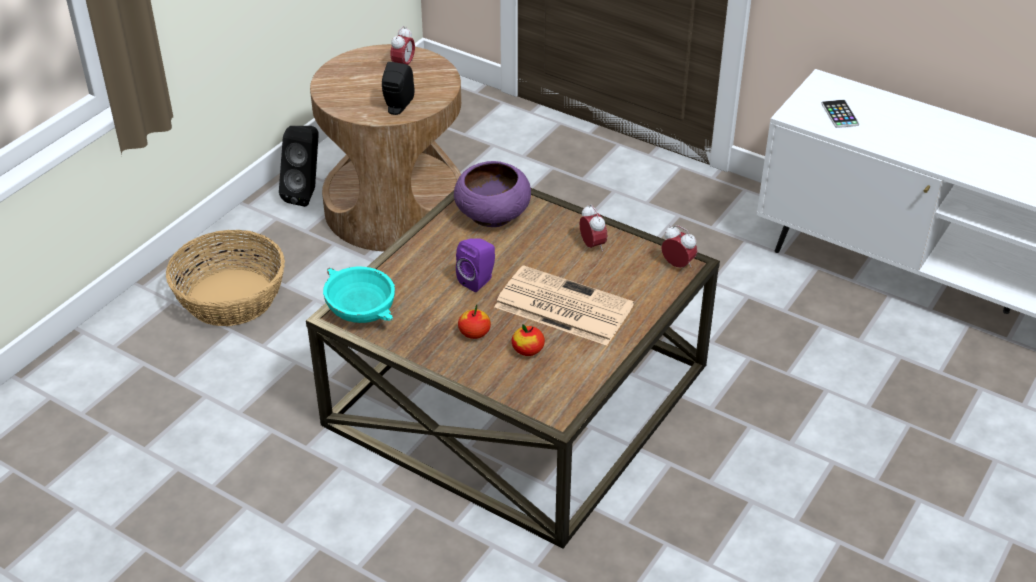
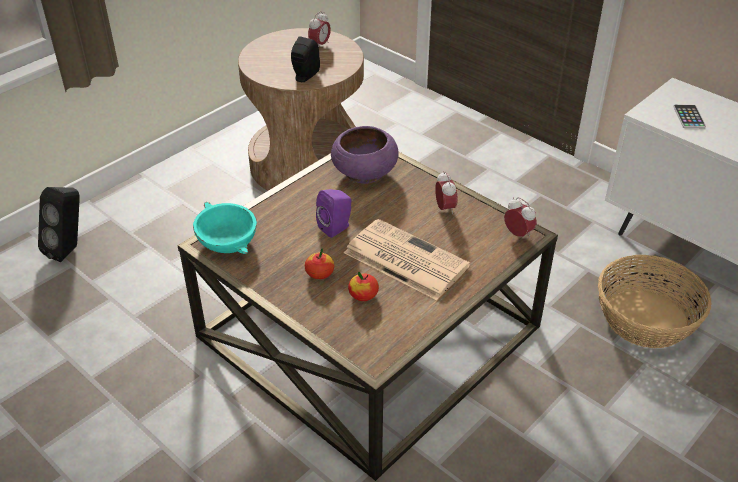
camera: 10 degrees right, 0 degrees up
basket [166,230,285,326] -> basket moved to [598,255,712,348]
black speaker [279,126,319,207] -> black speaker moved to [38,187,80,262]

